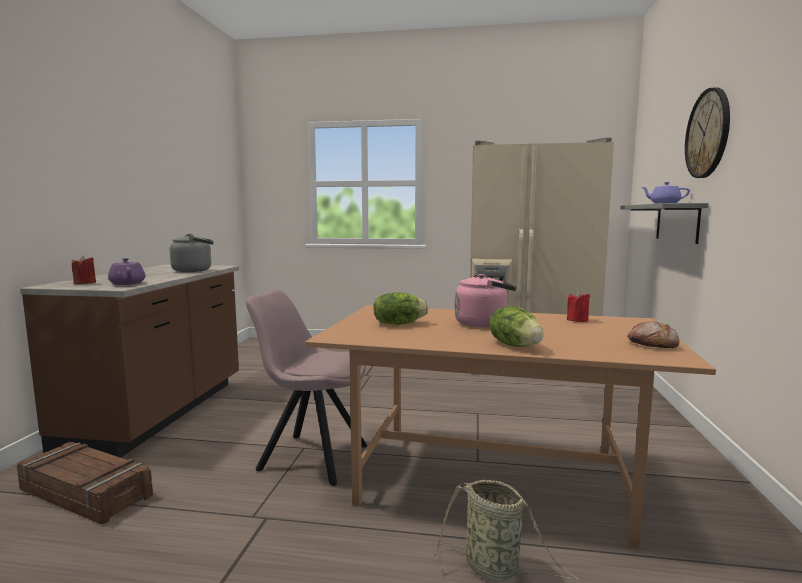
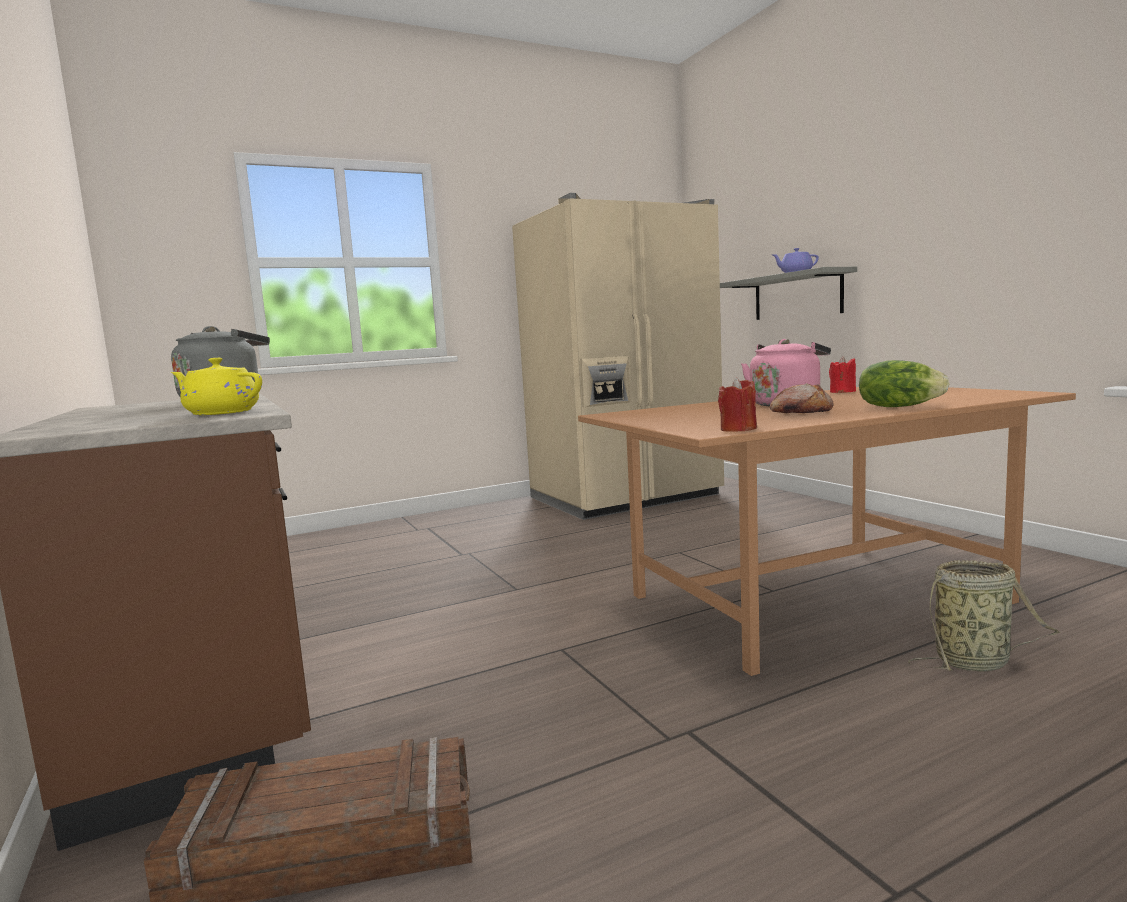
camera: 35 degrees left, 0 degrees up
red candle [72,255,96,284] -> red candle moved to [718,377,757,432]
purple teapot [108,258,146,285] -> yellow teapot [171,358,262,415]
pink chair [245,289,367,486] -> none
lettuce [373,292,428,325] -> none
bread [627,321,679,348] -> bread moved to [770,383,834,413]
wall clock [685,87,730,178] -> none

